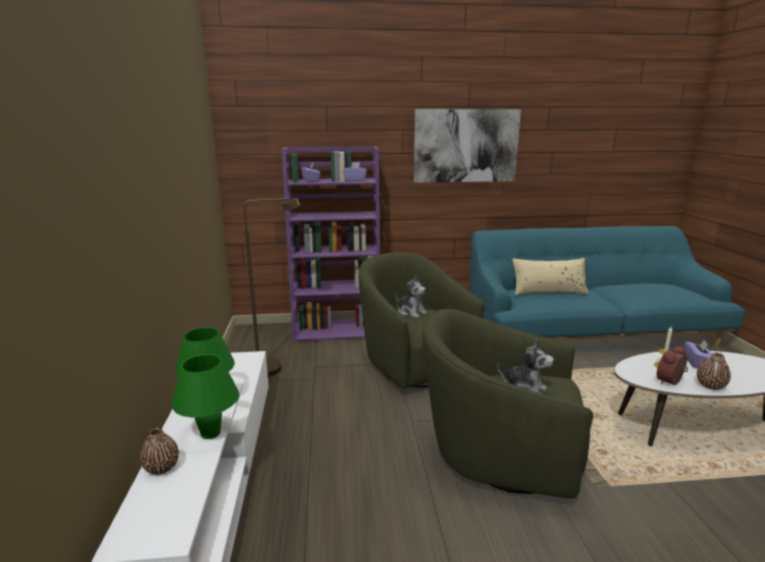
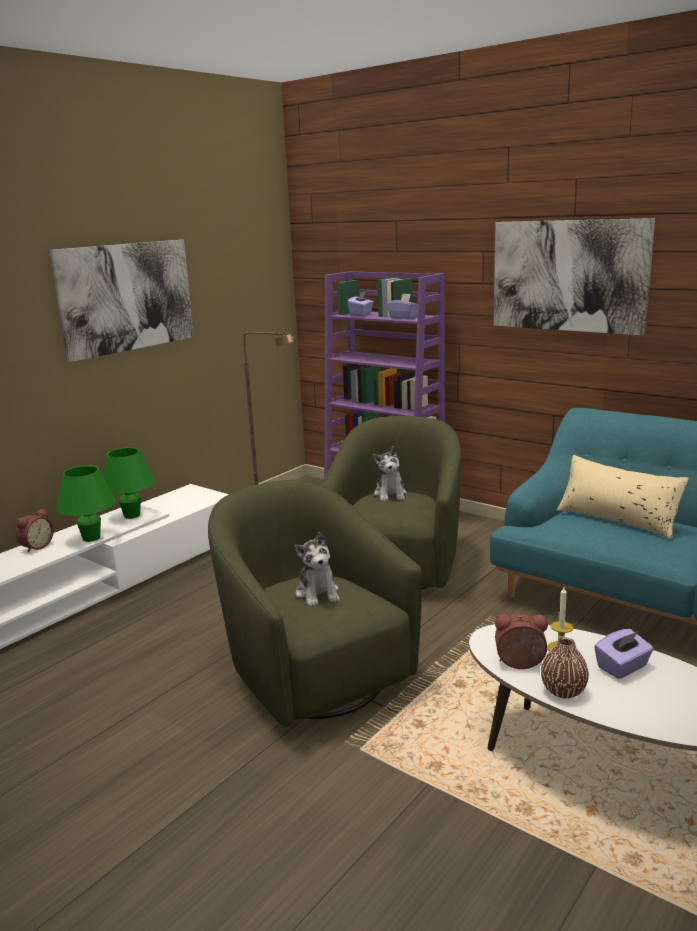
camera: 45 degrees right, 0 degrees up
brown vase [140,428,179,475] -> alarm clock [16,508,54,553]
none -> picture [49,240,194,362]

